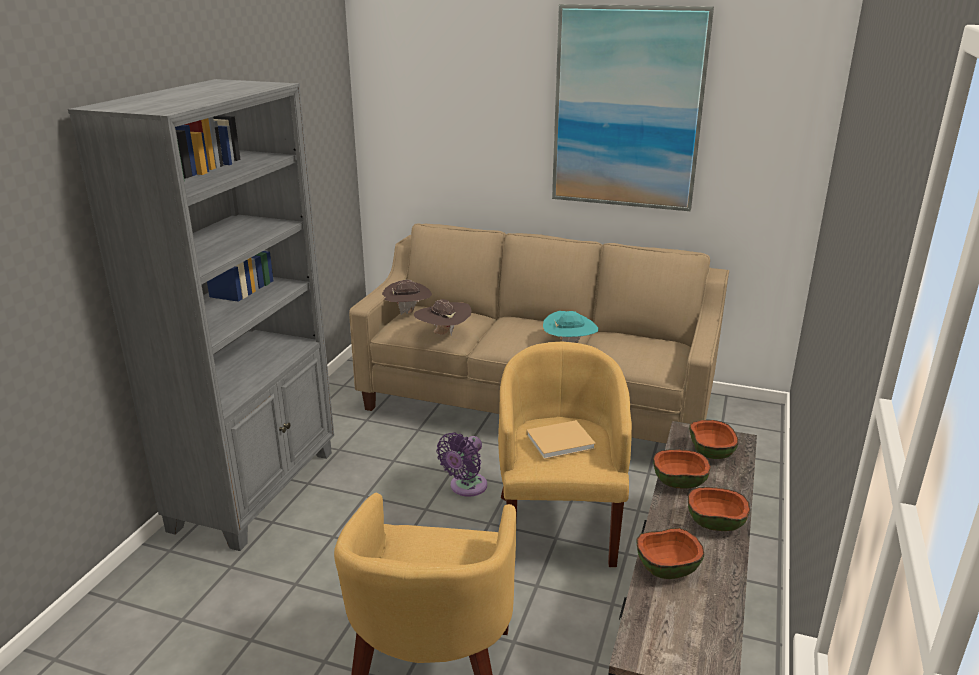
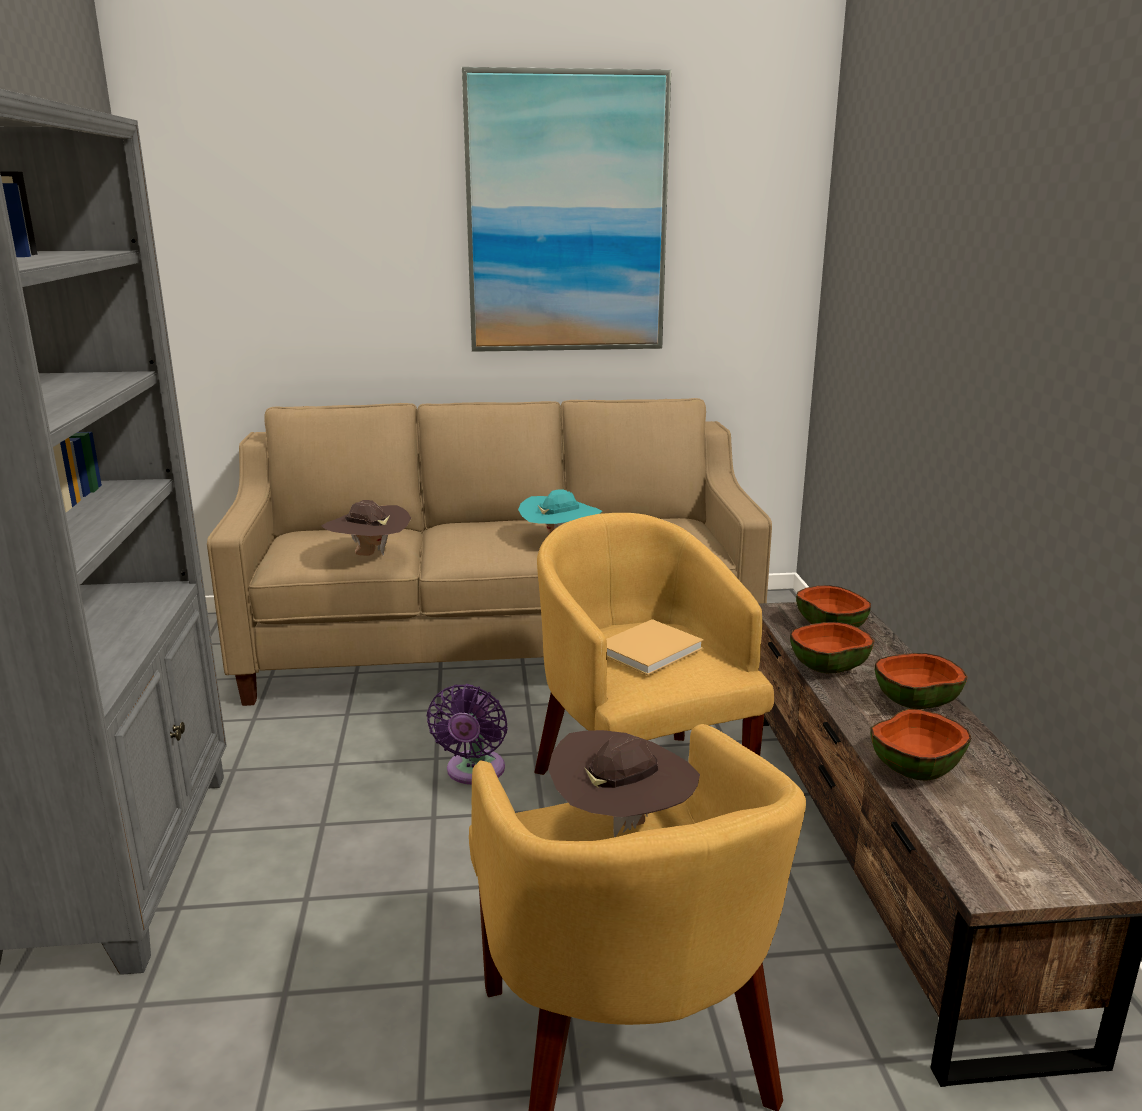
camera: 25 degrees left, 5 degrees down
brown hat [382,280,432,315] -> brown hat moved to [548,730,700,837]

